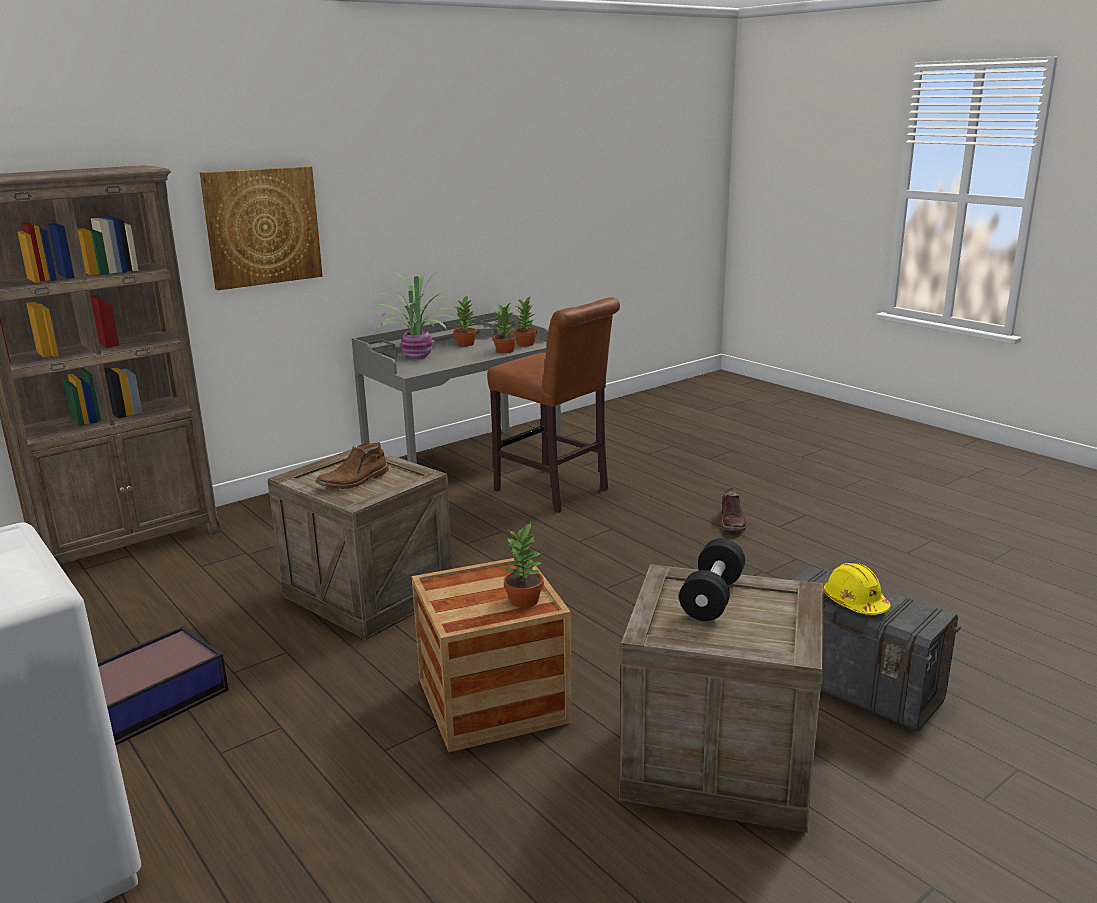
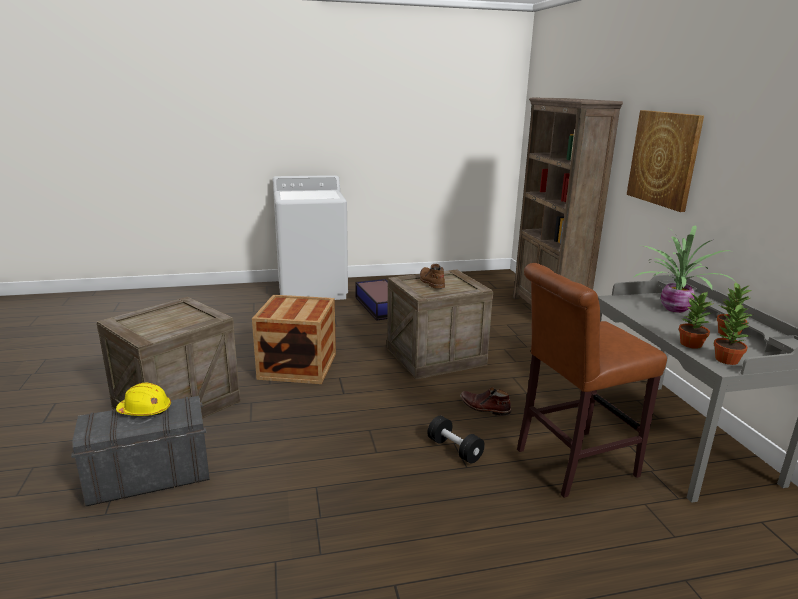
camera: 115 degrees right, 0 degrees up
potted plant [504,523,544,608] -> none
black dumbbell [679,538,745,621] -> black dumbbell moved to [427,416,485,464]
brown boot [722,488,747,531] -> brown boot moved to [460,387,511,416]

